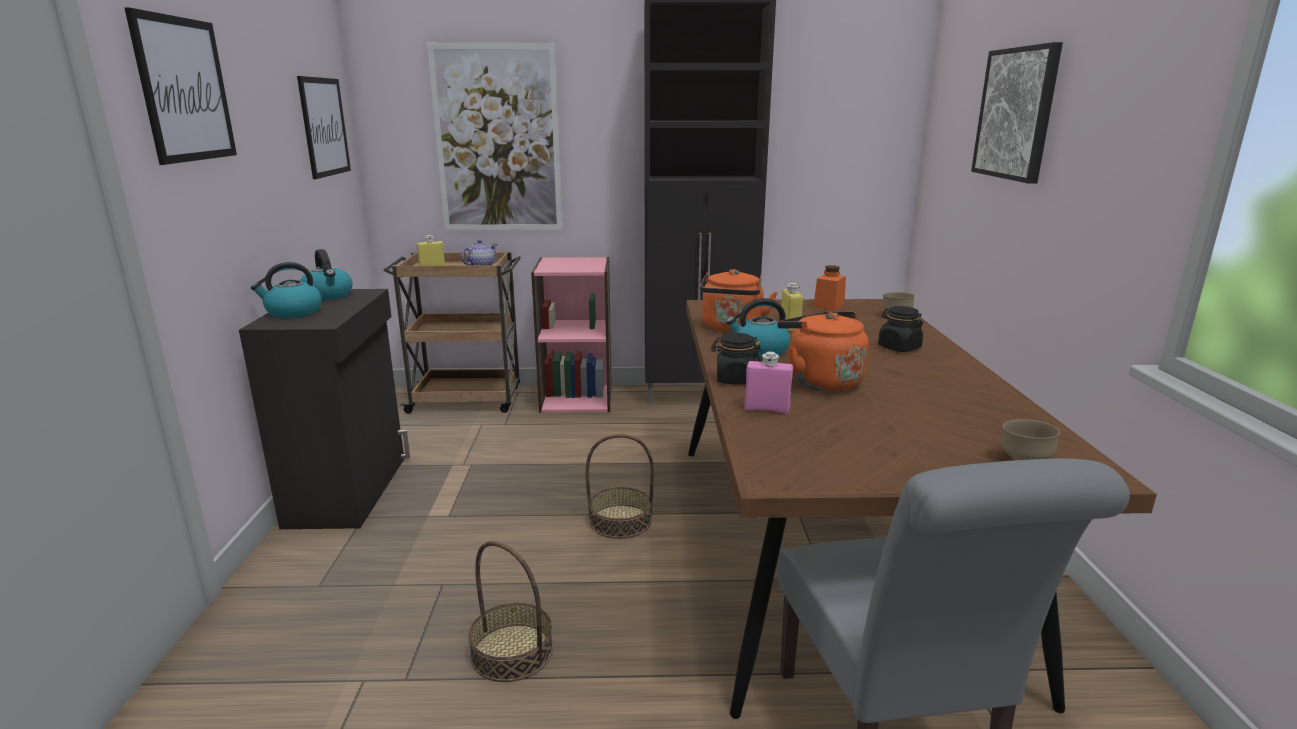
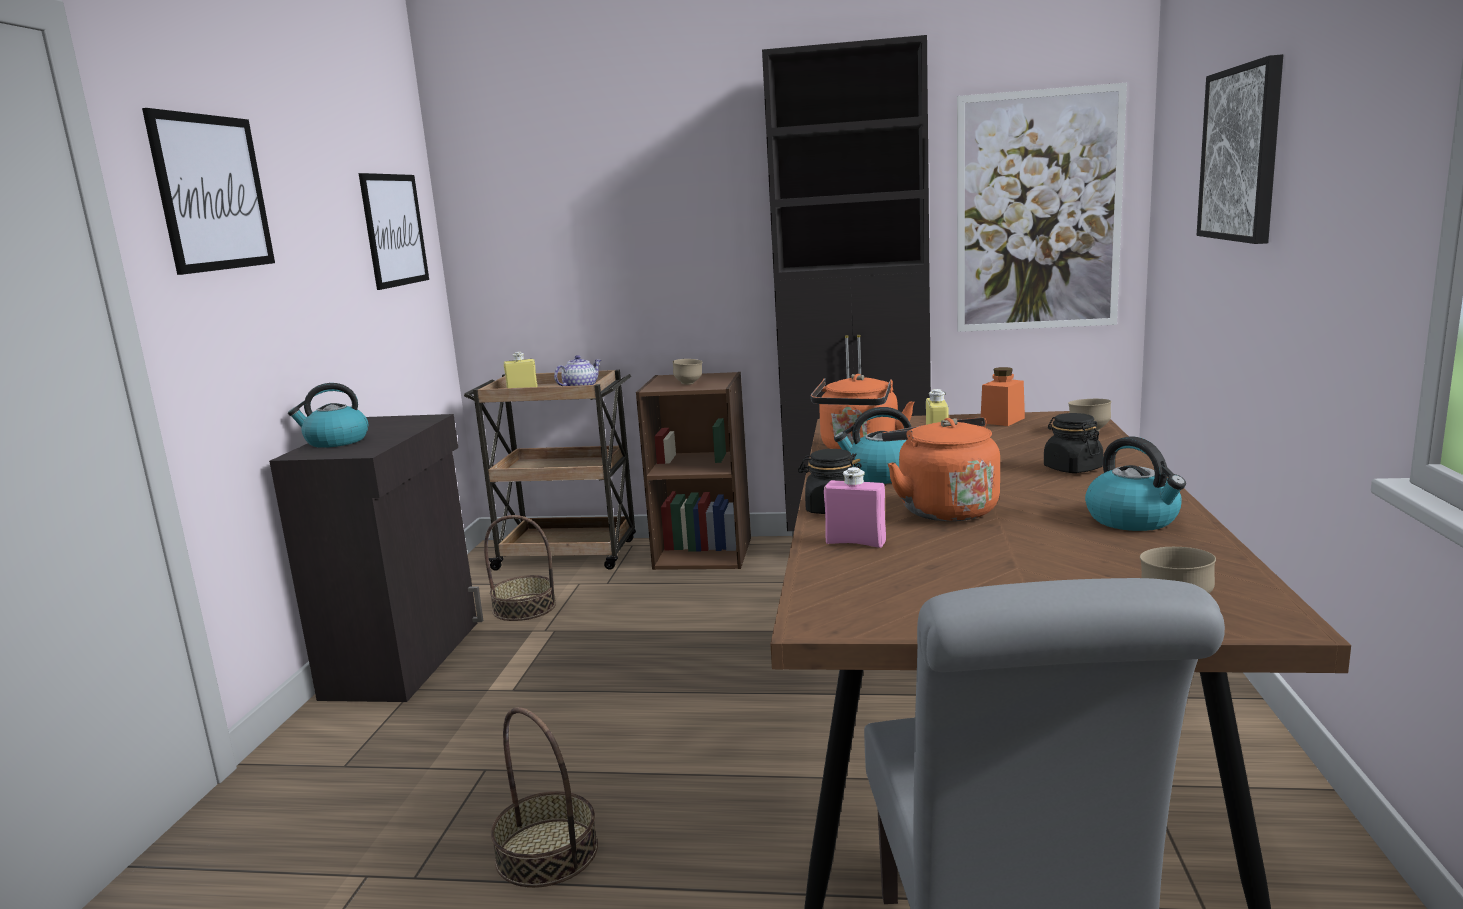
camera: 10 degrees right, 5 degrees down
kettle [300,249,353,300] -> kettle moved to [1085,436,1186,531]
picture [427,43,562,230] -> picture moved to [957,83,1127,332]
pink bookcase [531,257,612,413] -> brown bookcase [636,372,751,570]
basket [585,434,654,539] -> basket moved to [484,515,556,621]
none -> brown bowl [673,359,703,385]

